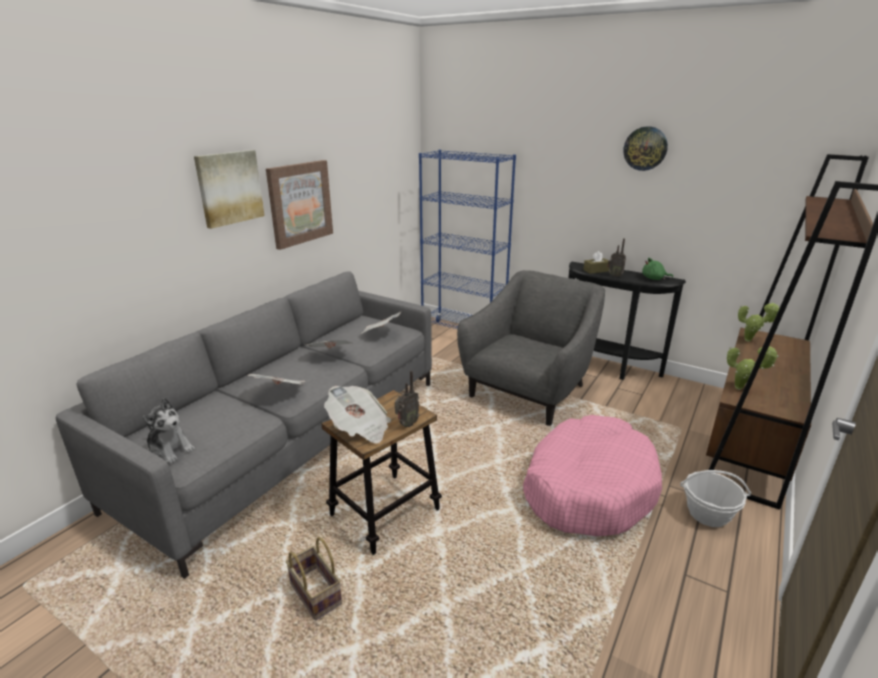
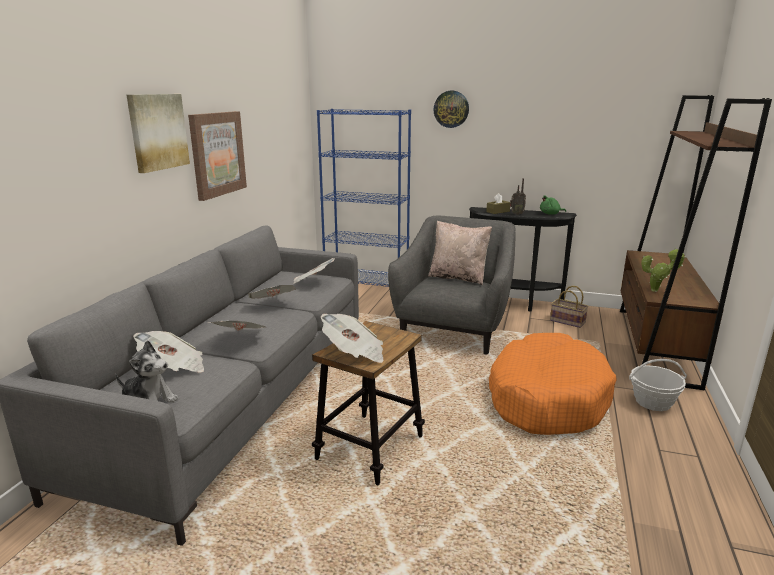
camera: 15 degrees left, 5 degrees down
basket [286,537,342,620] -> basket moved to [550,286,588,328]
radio [395,371,419,427] -> none
pink dog bed [523,415,662,536] -> orange dog bed [489,333,617,435]
wall clock [623,126,668,171] -> wall clock moved to [433,91,469,128]
potted plant [738,302,780,342] -> none
none -> newspaper [133,331,204,372]
none -> beige pillow [428,221,492,285]

